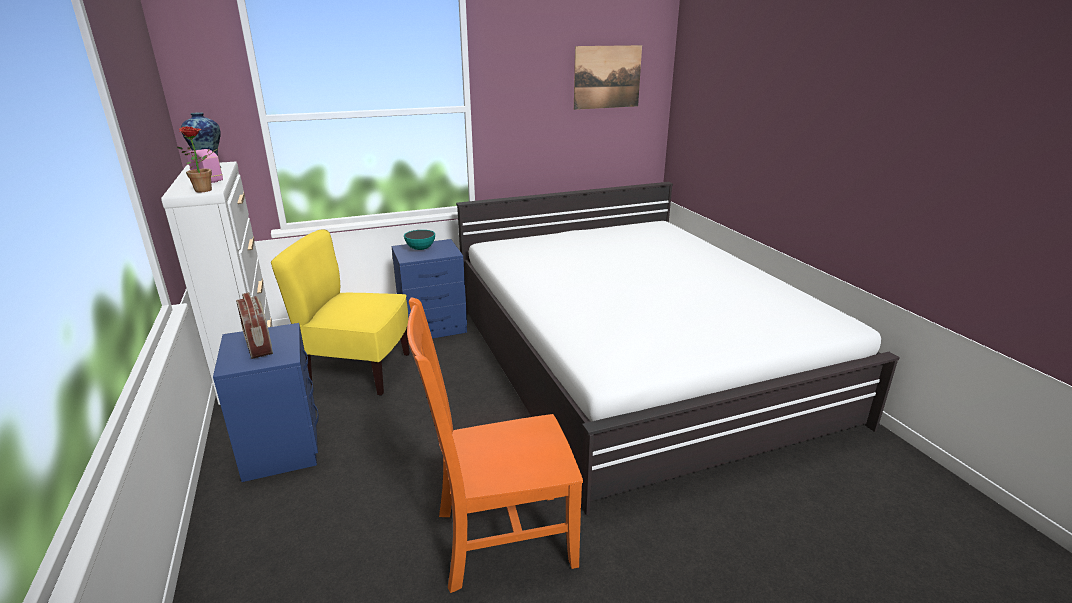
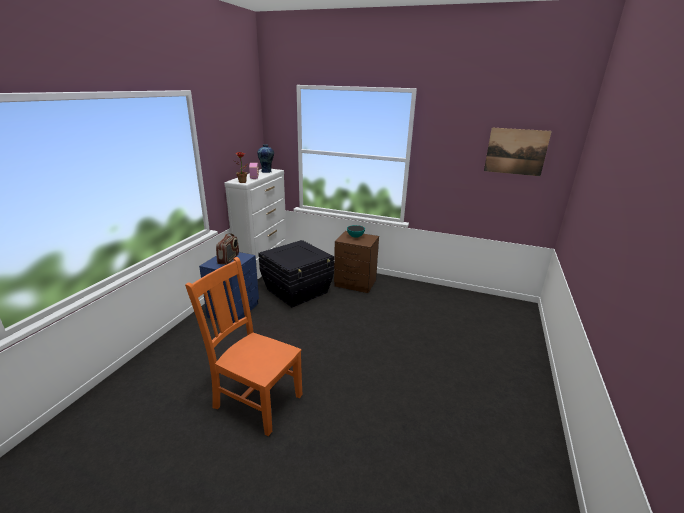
camera: 40 degrees right, 0 degrees up
yellow chair [271,230,410,396] -> black storage box [258,240,334,307]
blue nightstand [392,239,467,339] -> brown nightstand [334,231,379,293]
white bed [456,182,900,516] -> none

